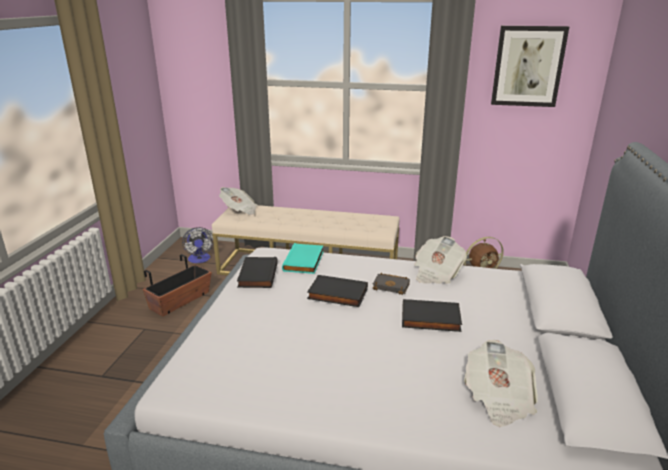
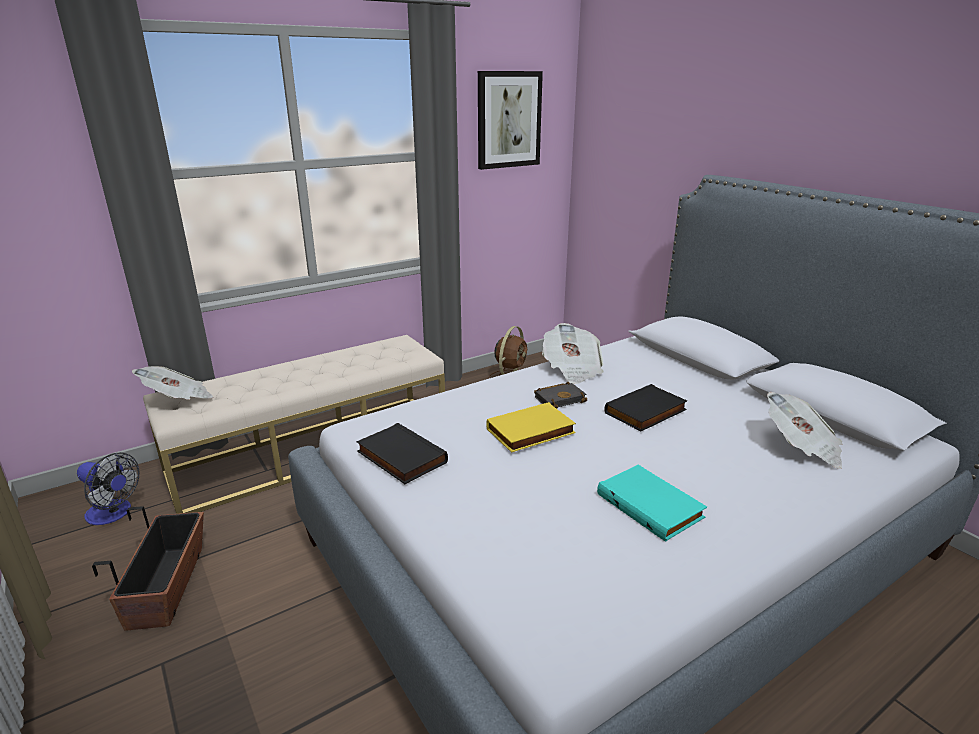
camera: 45 degrees left, 0 degrees up
turquoise book [282,243,324,274] -> turquoise book moved to [597,465,707,542]
black book [307,275,368,307] -> yellow book [486,402,576,453]

